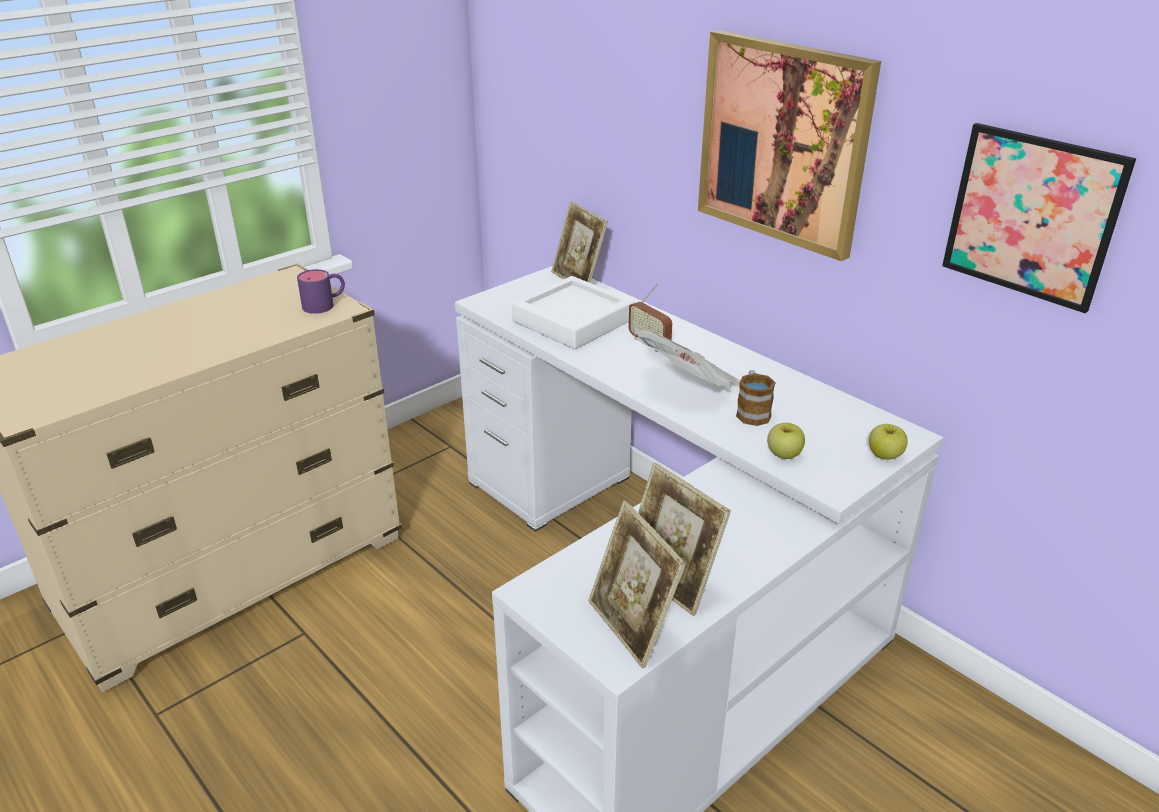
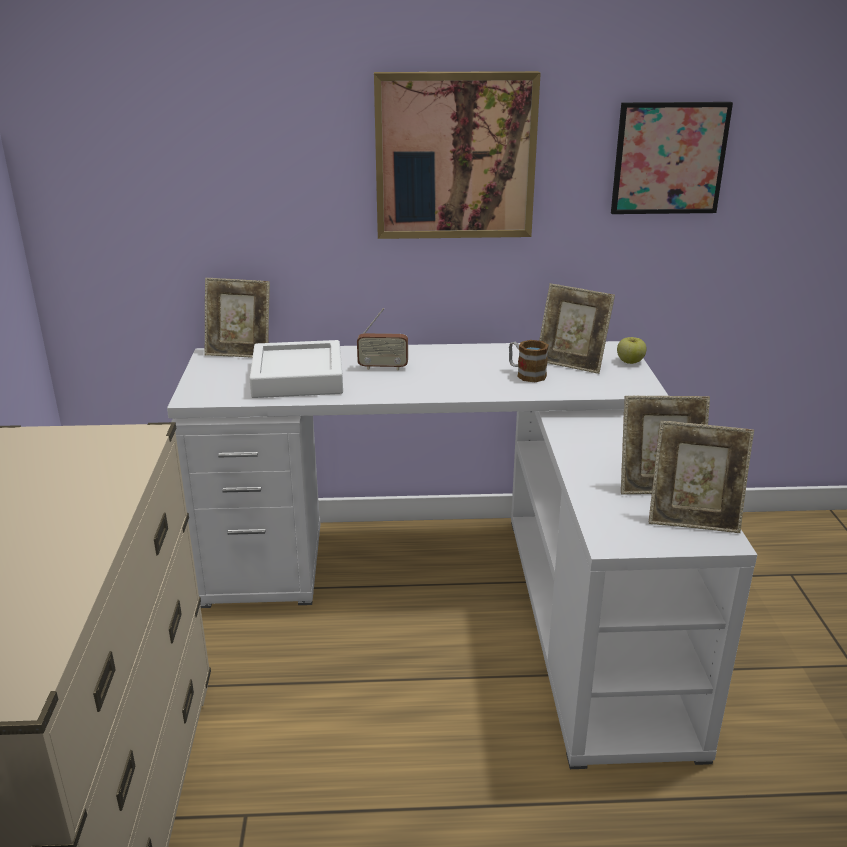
camera: 50 degrees left, 5 degrees down
purple mug [297,269,345,314] -> none
newspaper [635,330,740,388] -> none
apple [767,423,805,459] -> none
none -> picture frame [539,283,615,374]

